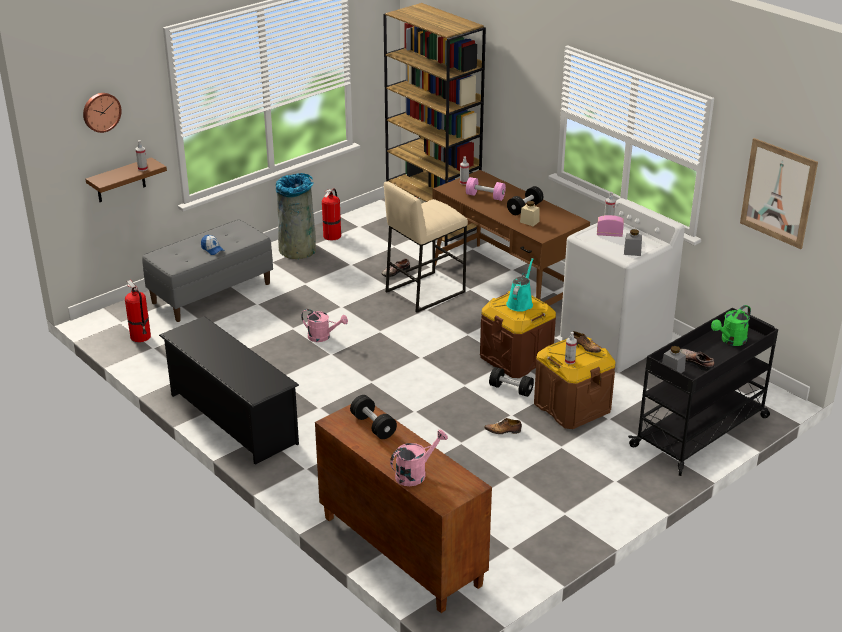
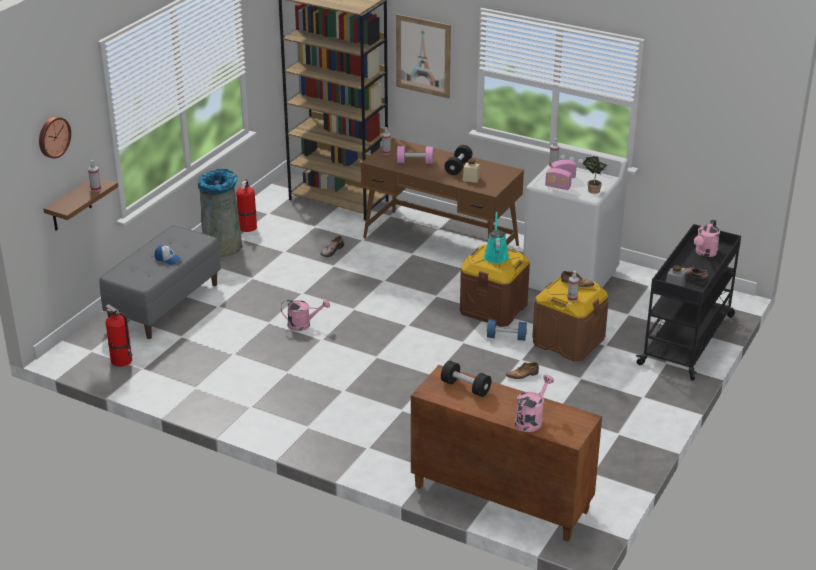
camera: 20 degrees left, 0 degrees up
black shoe rack [159,316,299,465] -> none
beige stool [384,181,468,313] -> none
black dumbbell [489,367,534,397] -> blue dumbbell [487,319,527,341]
grey jar [624,229,642,256] -> potted plant [582,156,607,194]
green watering can [711,305,751,346] -> pink watering can [694,219,720,257]
picture [740,138,818,249] -> picture moved to [396,14,451,99]
none -> radio [545,168,572,190]

